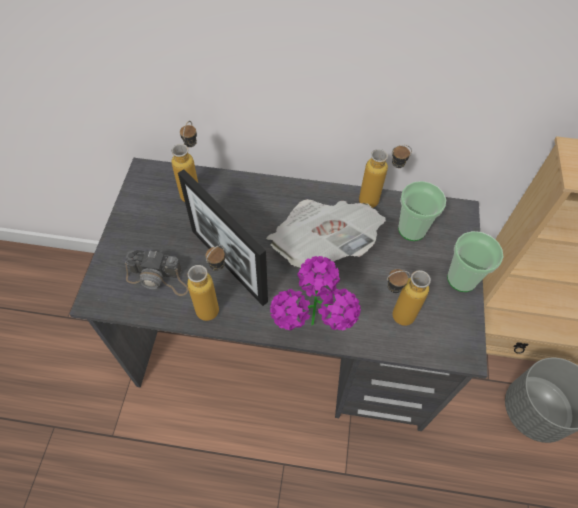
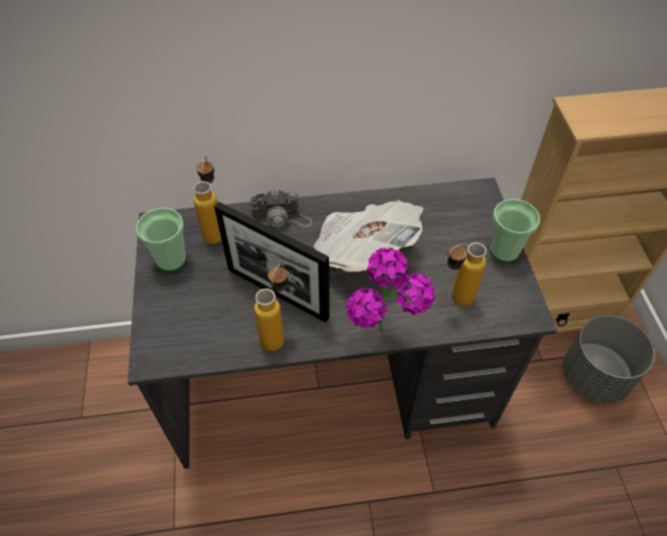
camera: 15 degrees left, 5 degrees down
camera [125,250,188,296] -> camera moved to [250,189,312,227]
bottle [359,145,412,208] -> none
cup [398,181,446,241] -> cup moved to [136,208,186,271]

